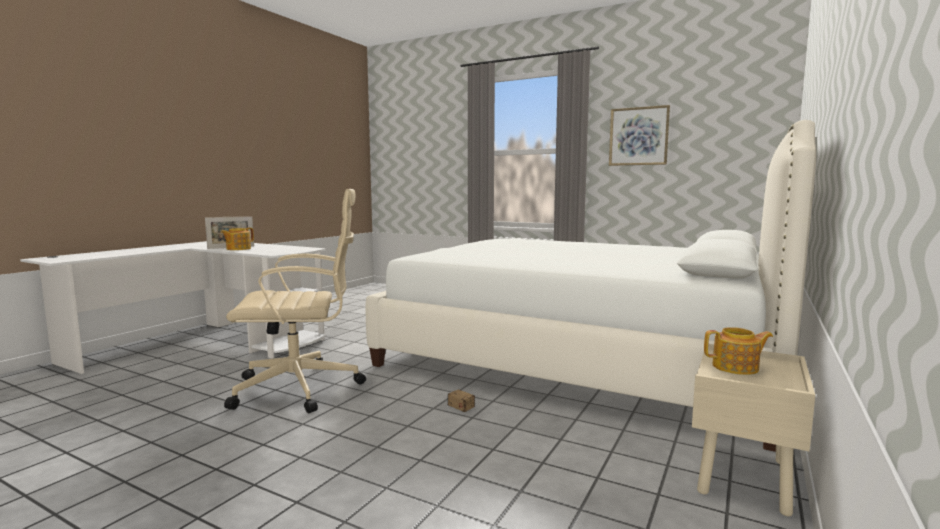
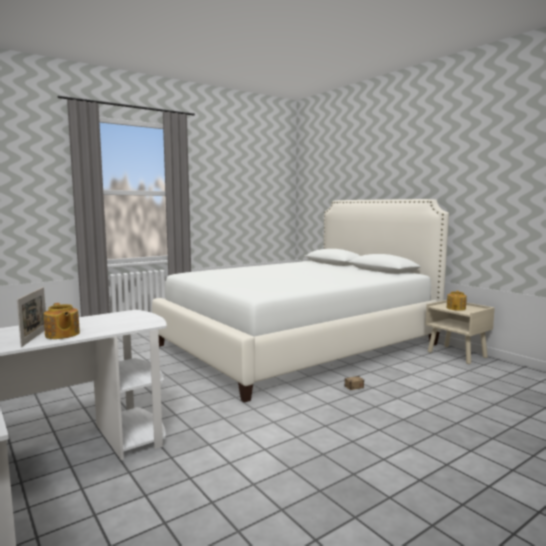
camera: 65 degrees left, 0 degrees up
beige office chair [224,189,366,413] -> none
picture [609,105,670,166] -> none

